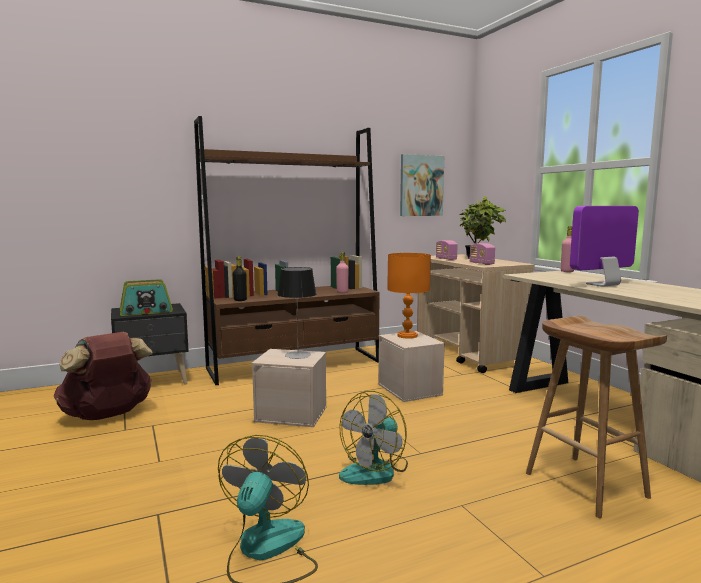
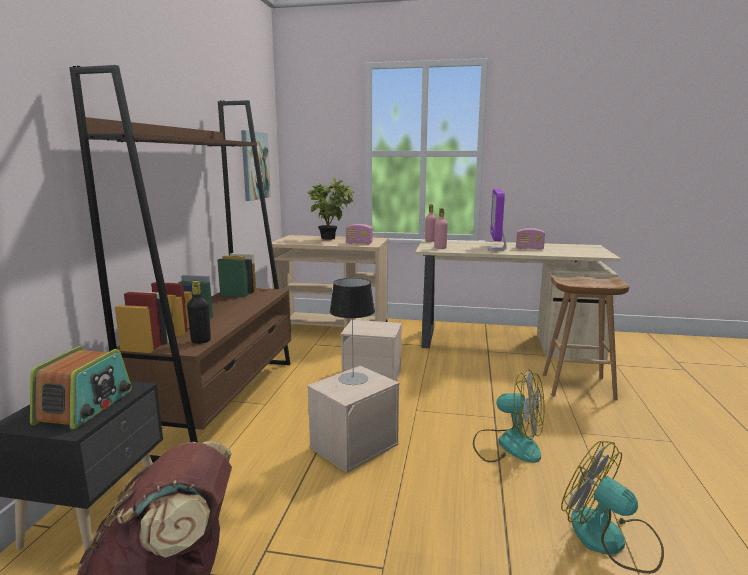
camera: 55 degrees left, 5 degrees up
pink bottle [336,252,349,293] -> pink bottle moved to [434,208,448,249]
fan [339,391,408,485] -> fan turned 45 degrees counterclockwise [473,369,544,463]
orange table lamp [387,253,431,339] -> none
radio [436,240,458,260] -> radio moved to [516,228,545,250]

